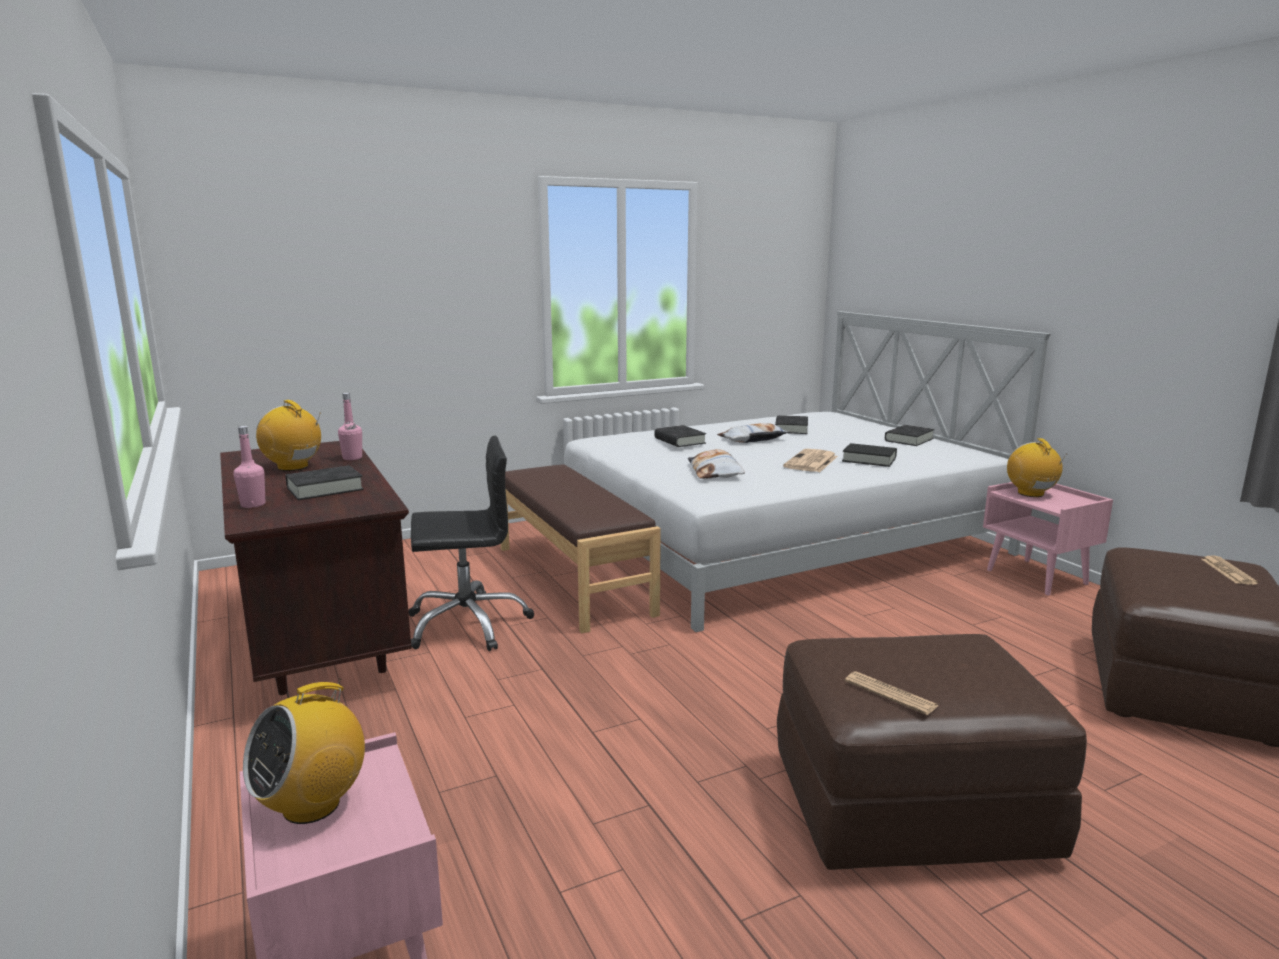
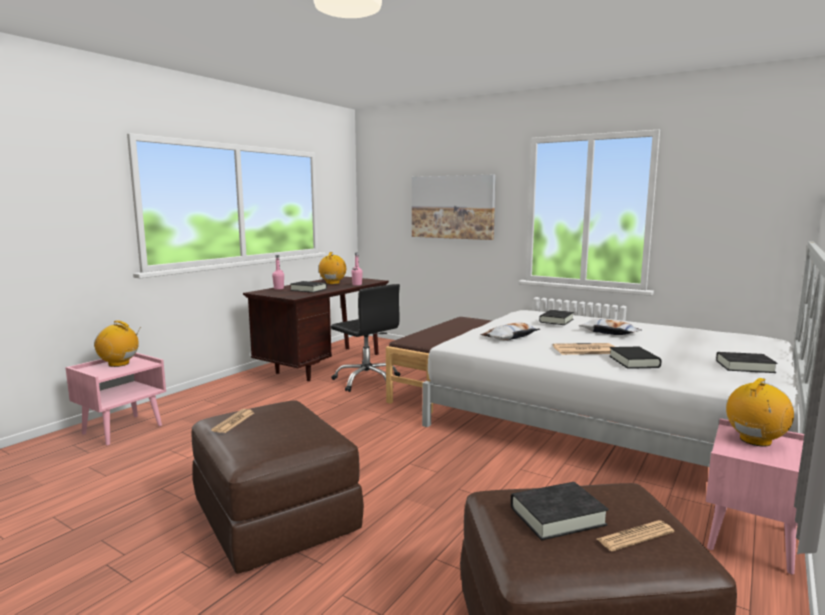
camera: 60 degrees right, 5 degrees down
black book [775,415,808,434] -> black book moved to [511,482,609,540]
none -> picture [412,175,496,240]

